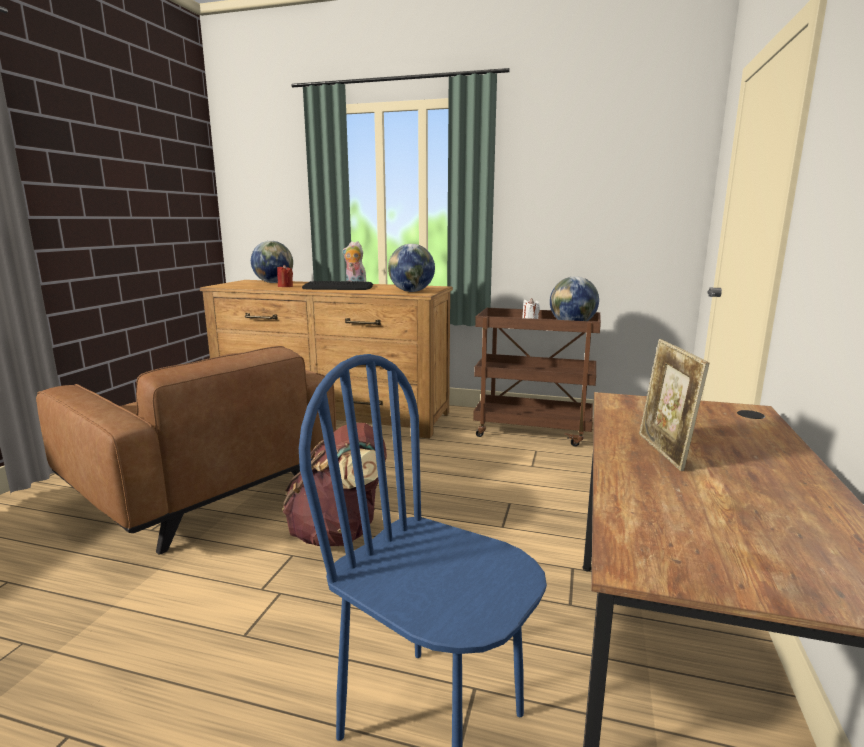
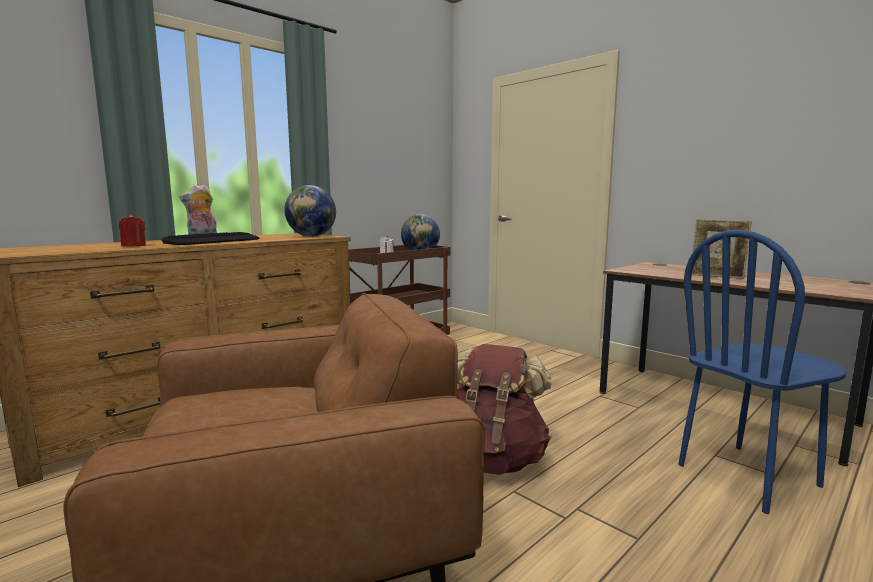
camera: 60 degrees left, 5 degrees down
globe [251,241,293,283] -> none

